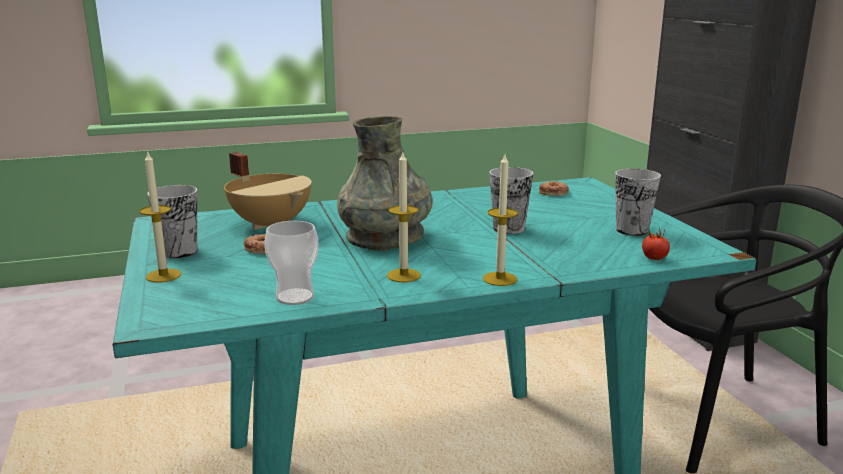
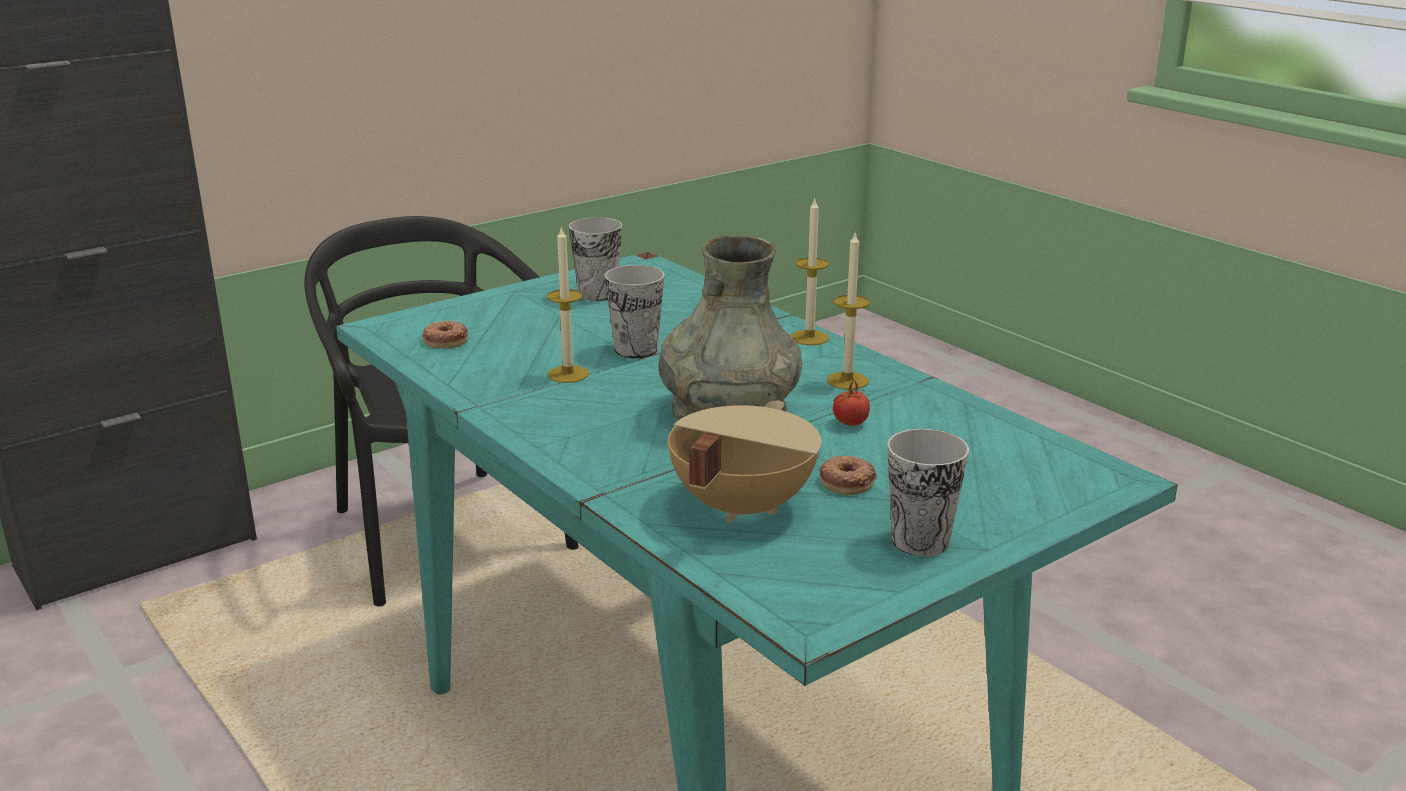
camera: 110 degrees left, 5 degrees up
candle [139,150,181,283] -> candle moved to [547,226,589,383]
cup [264,221,319,305] -> none
tomato [642,227,670,260] -> tomato moved to [833,378,870,426]

